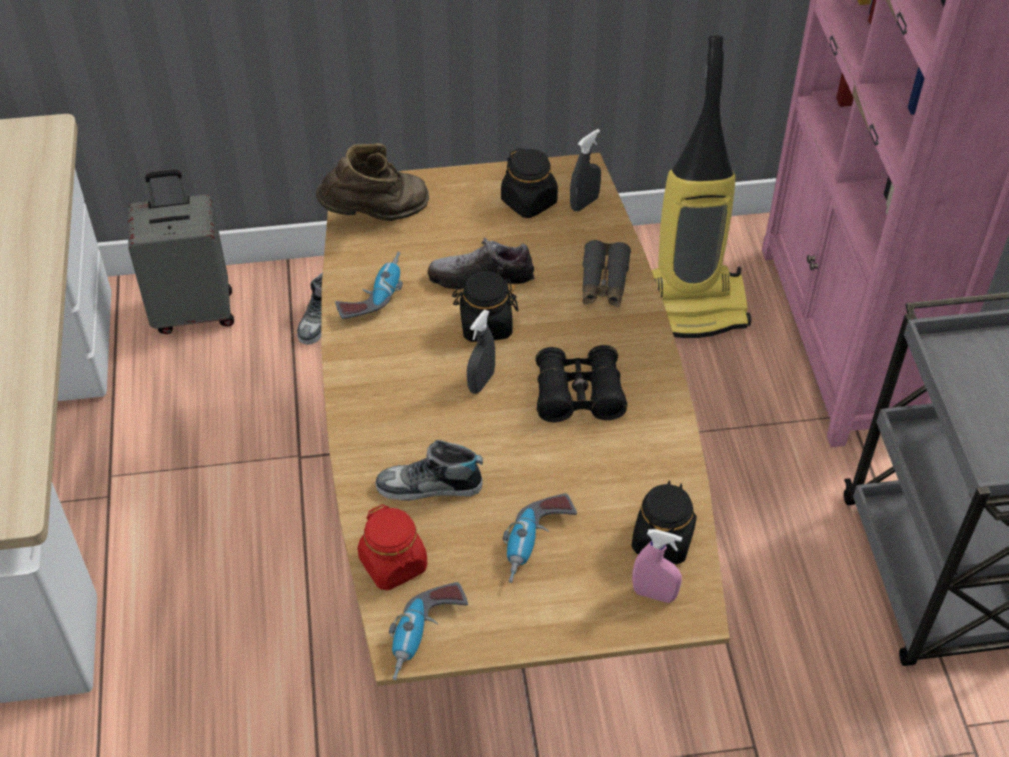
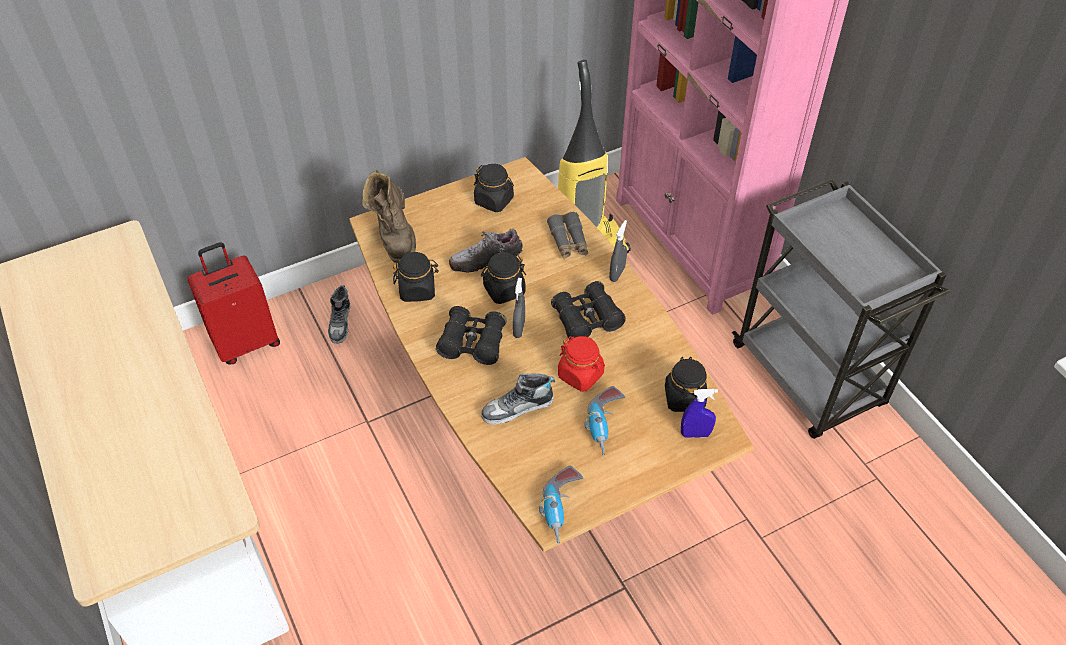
camera: 20 degrees left, 0 degrees up
grey suitcase [128,170,234,334] -> red suitcase [187,242,280,364]
brown boot [316,143,429,221] -> brown boot turned 120 degrees clockwise [362,170,416,263]
power drill [335,252,403,319] -> black jar [393,252,439,302]
red jar [358,504,427,590] -> red jar moved to [558,336,605,392]
grey spray bottle [570,129,601,211] -> grey spray bottle moved to [609,220,627,282]
pink spray bottle [632,529,682,603] -> blue spray bottle [681,389,718,438]
none -> black binoculars [436,306,507,365]

